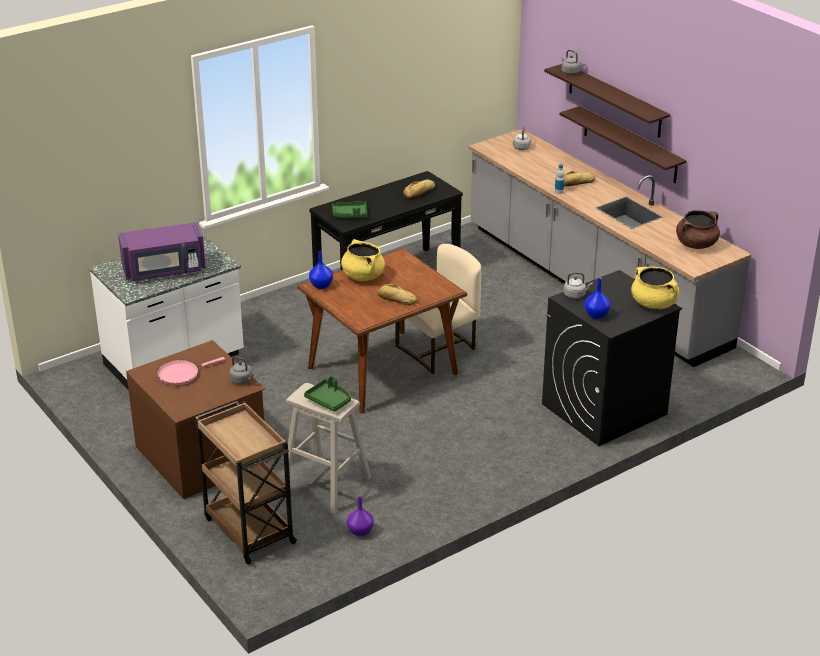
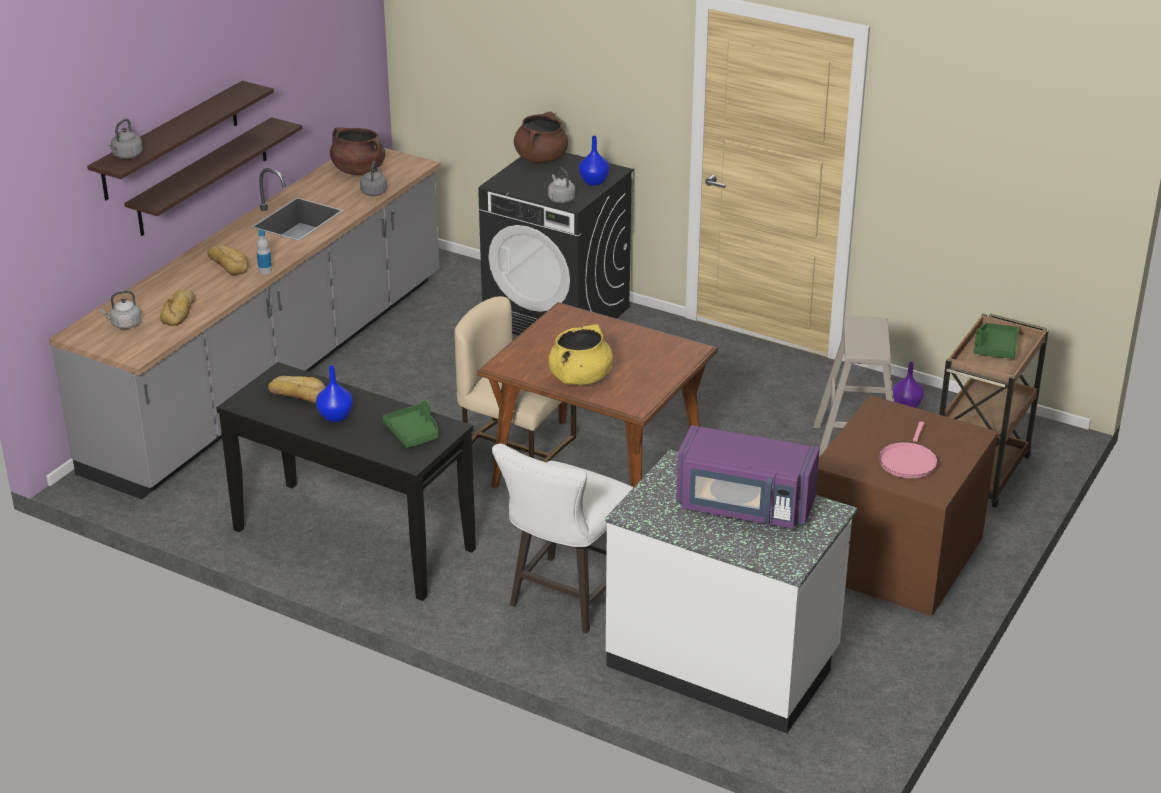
camera: 115 degrees left, 0 degrees up
purple microwave [118,222,206,281] -> purple microwave turned 150 degrees clockwise [676,425,820,529]
pink frying pan [157,357,225,385] -> pink frying pan turned 75 degrees clockwise [879,421,938,478]
grey kettle [229,356,255,384] -> grey kettle moved to [360,161,387,196]
green tray [304,376,351,412] -> green tray moved to [974,323,1019,359]
blue vase [309,251,333,289] -> blue vase moved to [316,365,353,422]
bread [377,284,417,306] -> bread moved to [160,289,195,326]
yellow cooking pot [631,267,679,309] -> brown cooking pot [514,112,568,163]
none -> white stool [492,444,634,633]

